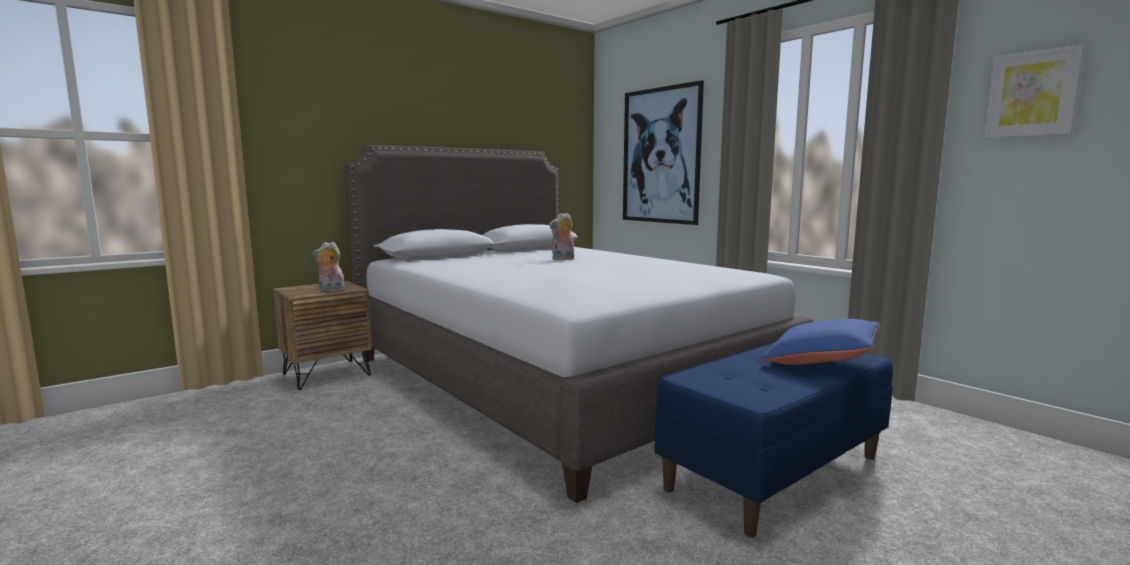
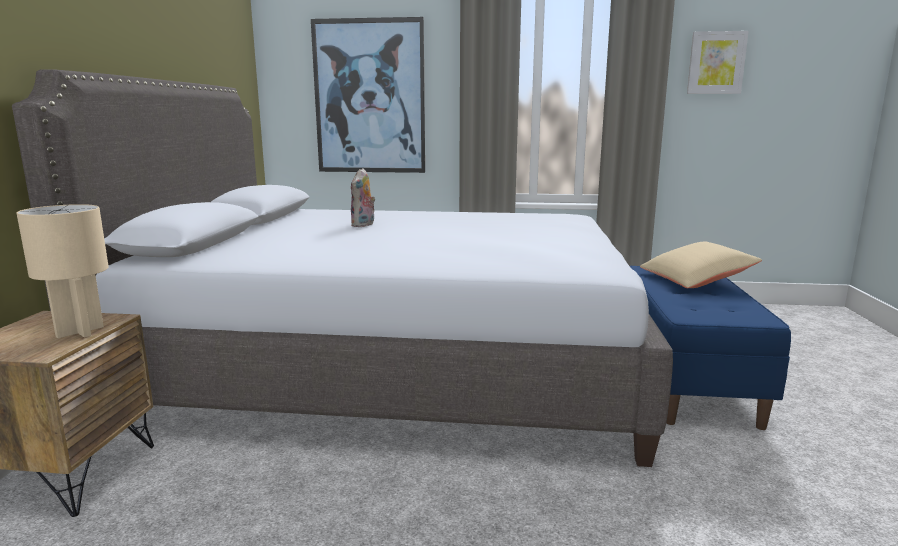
camera: 45 degrees left, 5 degrees up
plush toy [313,242,345,292] -> beige table lamp [17,204,109,338]
blue pillow [761,319,880,365] -> beige pillow [640,242,762,288]

